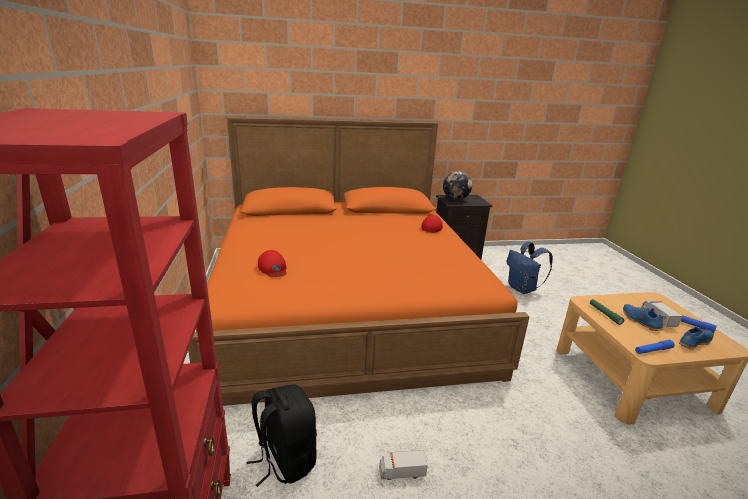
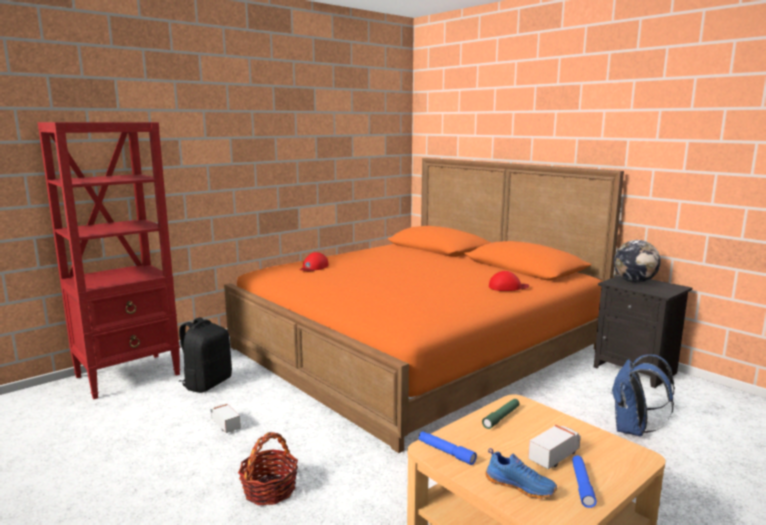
camera: 60 degrees right, 10 degrees down
blue shoe [623,304,666,331] -> none
none -> basket [238,432,298,506]

